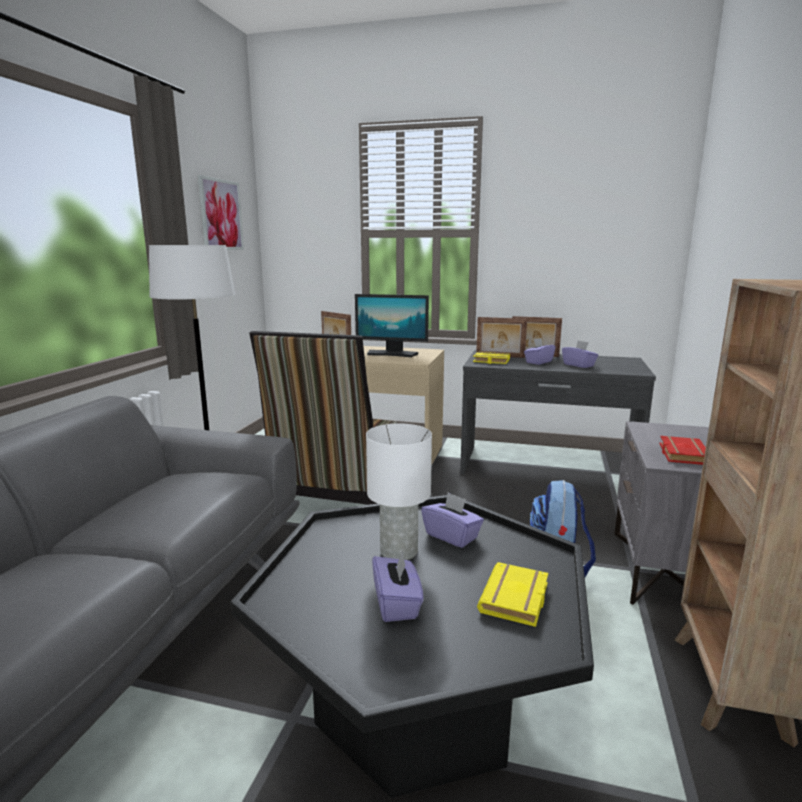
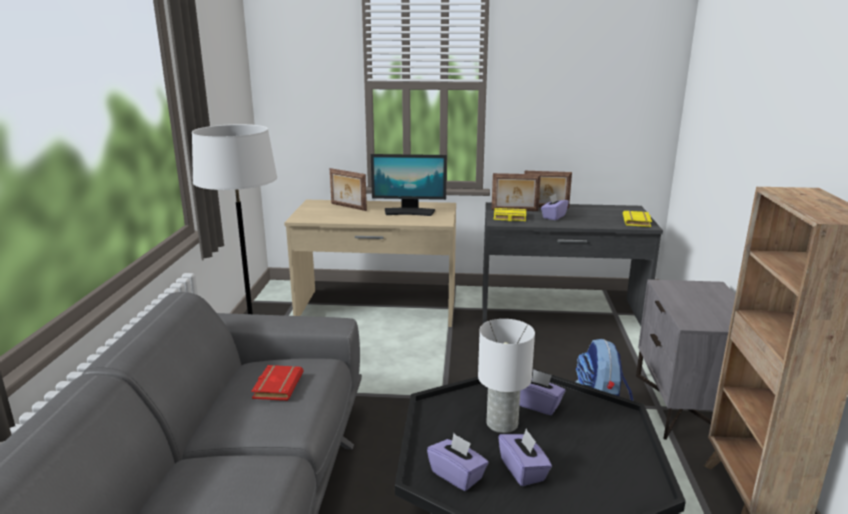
camera: 10 degrees left, 5 degrees up
picture [197,175,244,250] -> none
chair [249,331,402,505] -> none
yellow book [477,562,548,627] -> yellow book moved to [623,211,652,227]
purple tissue box [562,341,599,368] -> purple tissue box moved to [427,433,489,491]
red book [659,436,706,465] -> red book moved to [251,365,304,401]

